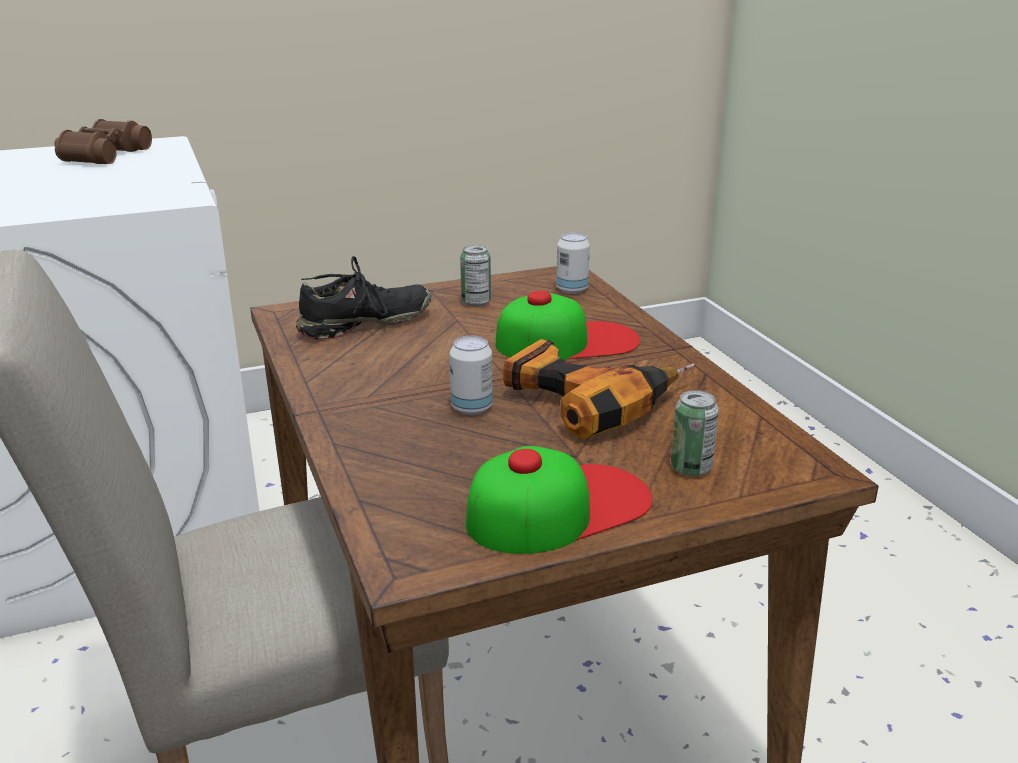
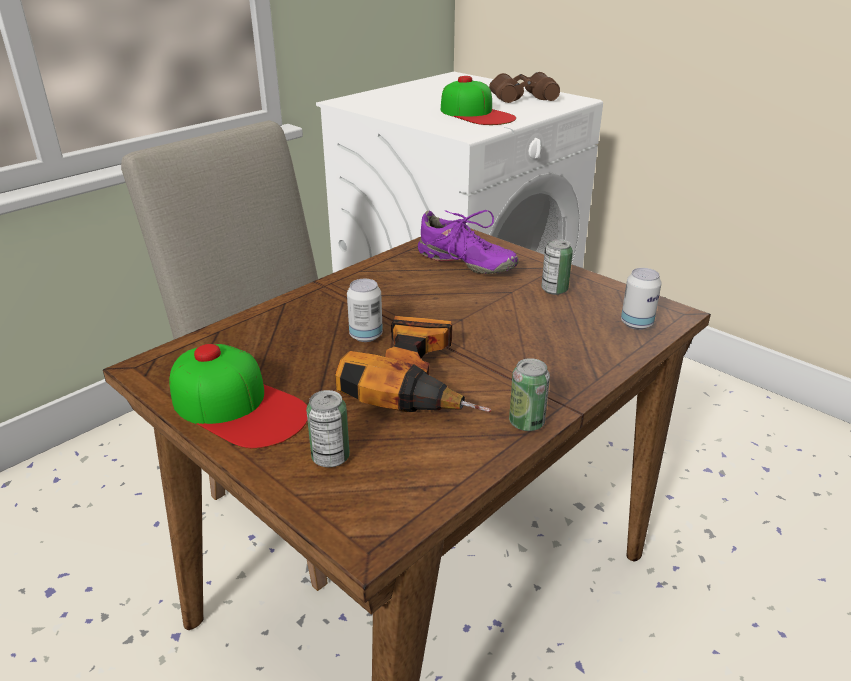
camera: 65 degrees right, 5 degrees up
black shoe [296,256,432,340] -> purple shoe [418,210,519,274]
cap [496,290,640,360] -> cap moved to [441,76,516,125]
none -> can [509,358,550,431]

